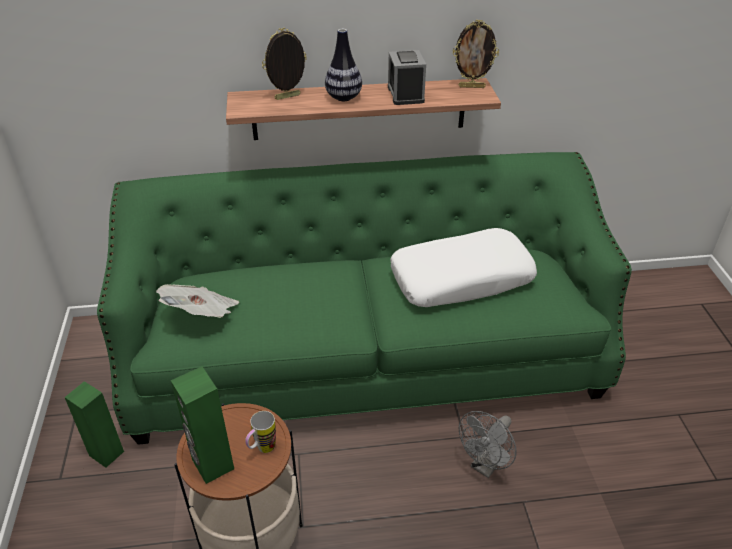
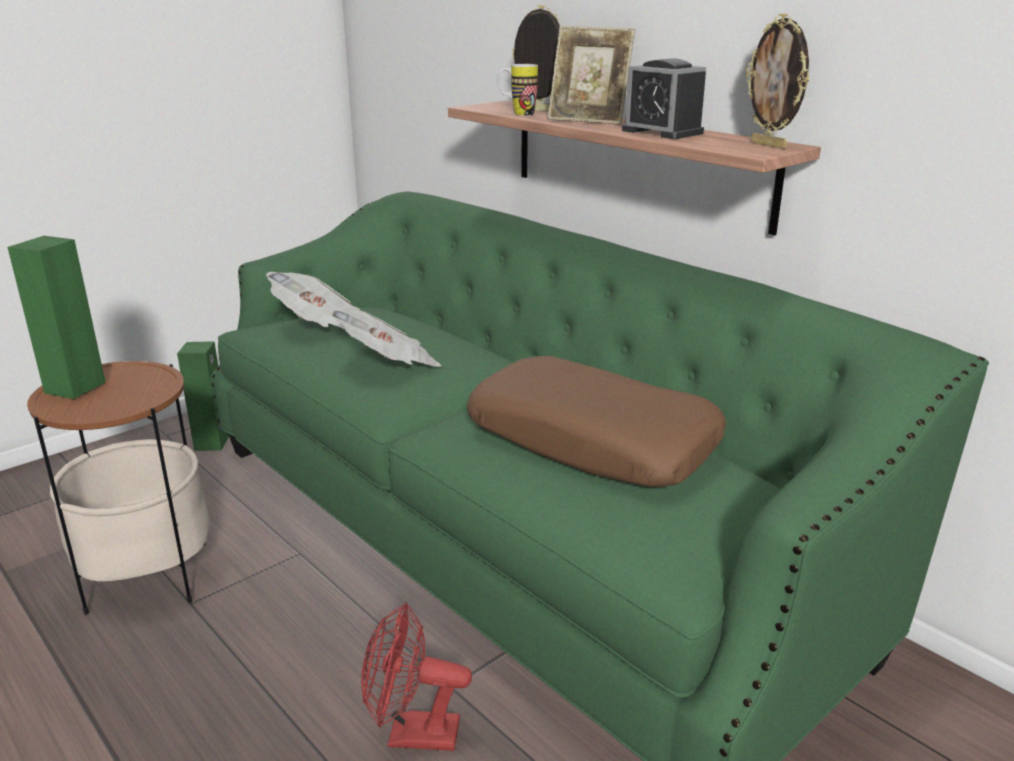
camera: 55 degrees right, 15 degrees down
mug [245,411,276,453] -> mug moved to [497,64,538,116]
vase [325,29,362,101] -> picture frame [548,26,635,125]
alarm clock [388,50,426,105] -> alarm clock turned 90 degrees counterclockwise [622,58,706,139]
white pillow [390,228,537,307] -> brown pillow [467,356,726,487]
grey fan [459,411,517,478] -> red fan [361,603,472,751]
none -> newspaper [328,309,442,367]

